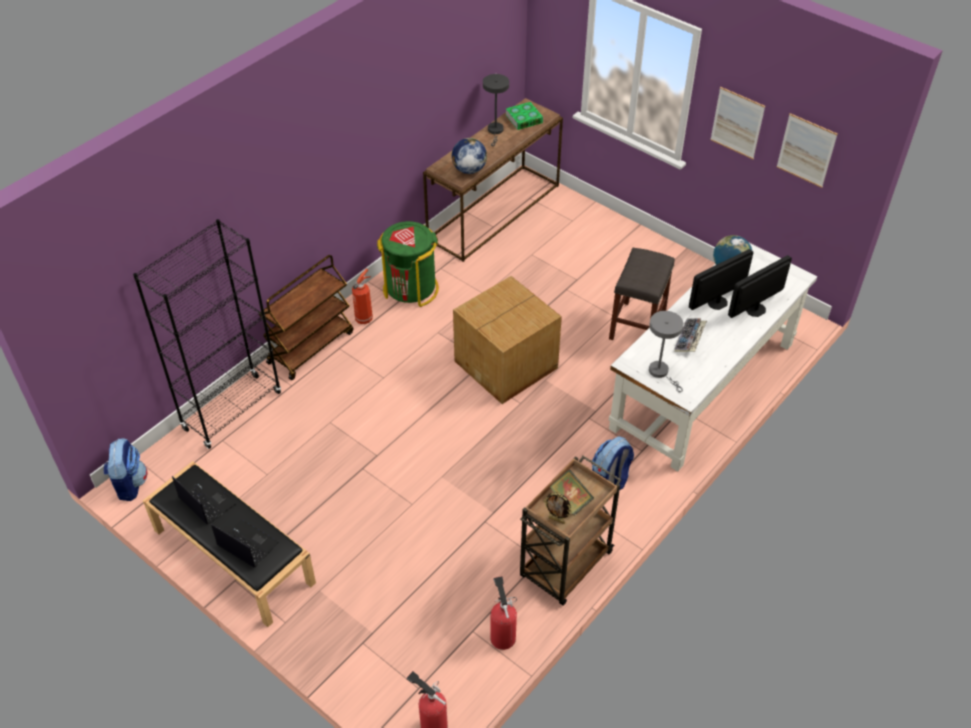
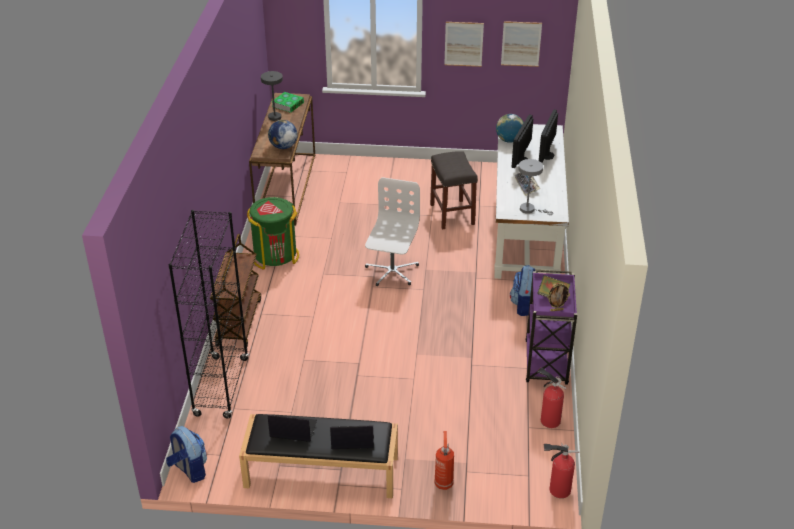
camera: 35 degrees left, 10 degrees down
fire extinguisher [352,269,373,324] -> fire extinguisher moved to [434,431,454,490]
cardboard box [453,276,562,404] -> white office chair [365,177,420,286]
brown cart [520,456,622,606] -> purple cart [525,270,577,385]

